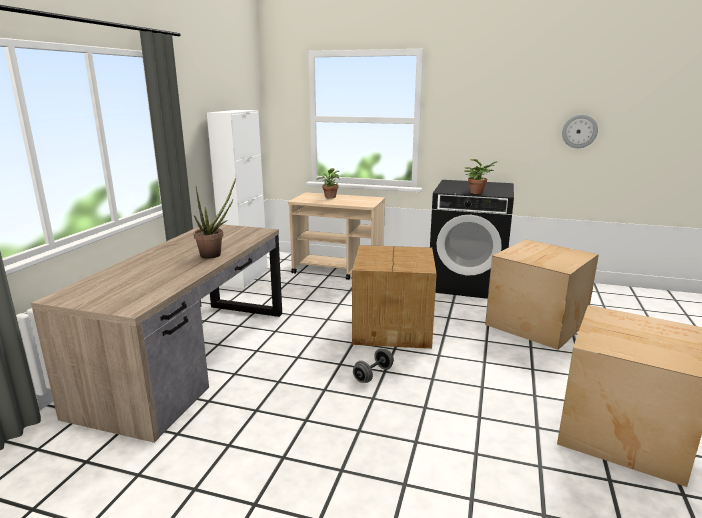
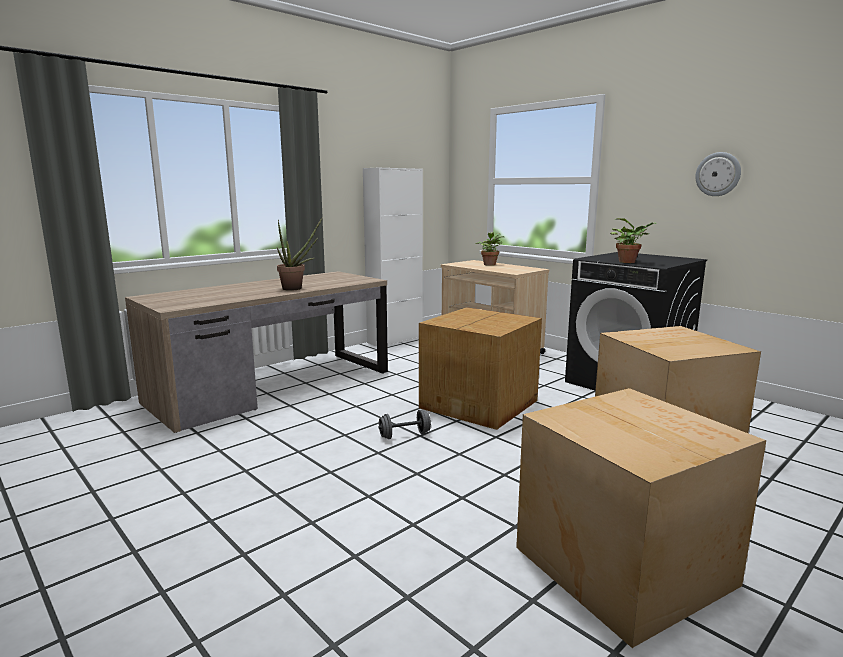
camera: 30 degrees right, 5 degrees down
wall clock [562,115,598,148] -> wall clock moved to [695,152,741,196]

